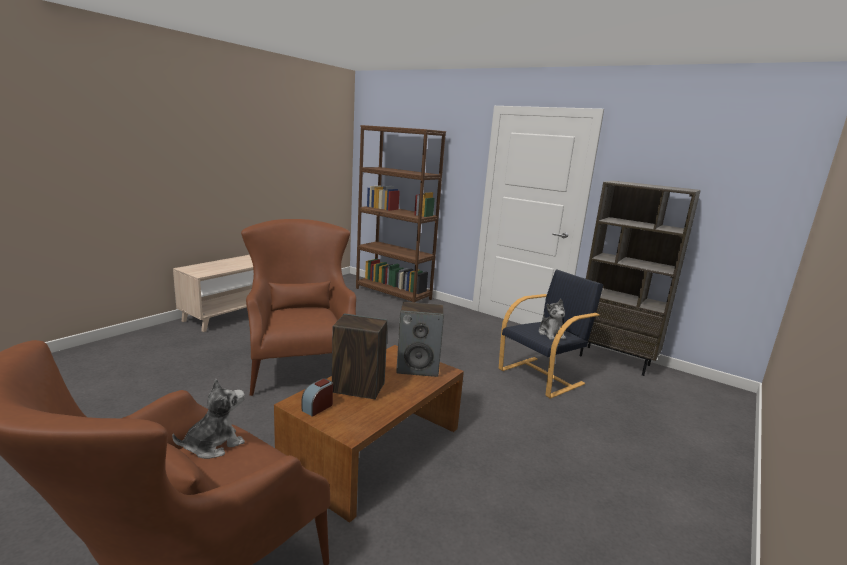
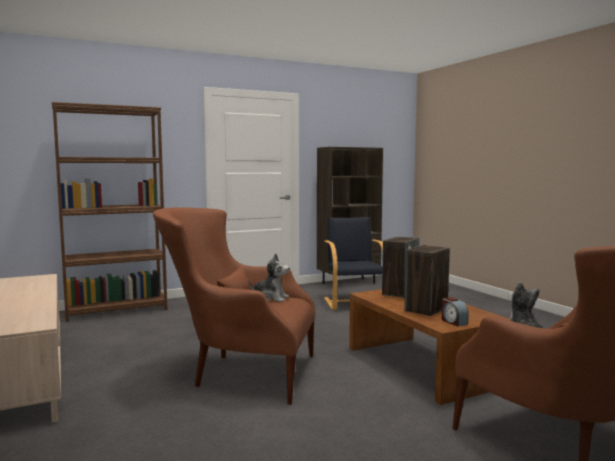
camera: 60 degrees left, 10 degrees down
plush toy [539,299,566,340] -> plush toy moved to [248,253,290,302]

